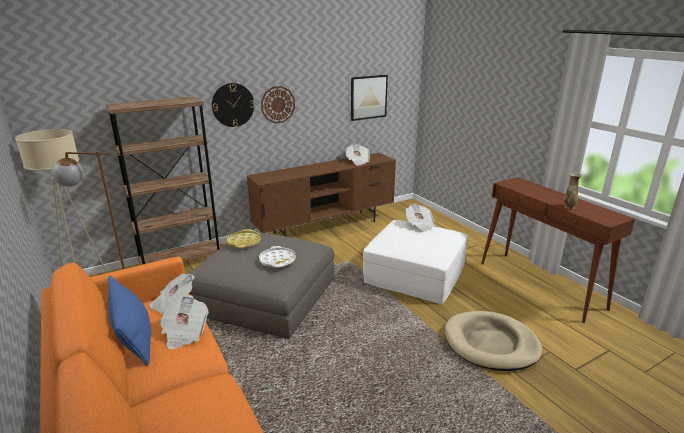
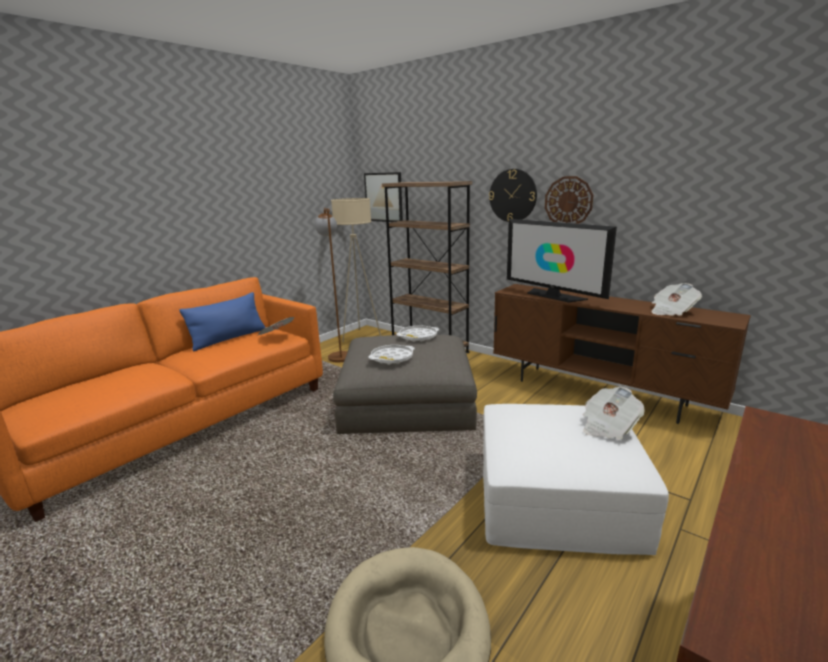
camera: 70 degrees right, 5 degrees down
newspaper [160,295,209,349] -> none
yellow tray [227,229,261,248] -> white tray [396,325,439,342]
picture [351,75,388,121] -> picture moved to [364,172,403,222]
vase [564,173,582,209] -> none
none -> television [507,219,617,303]

